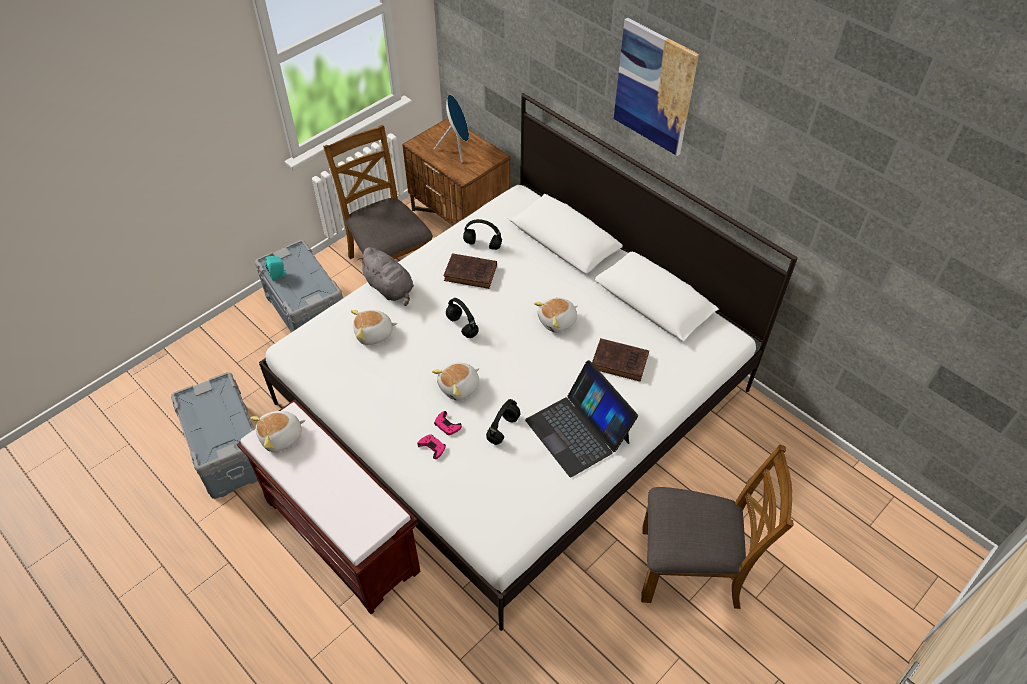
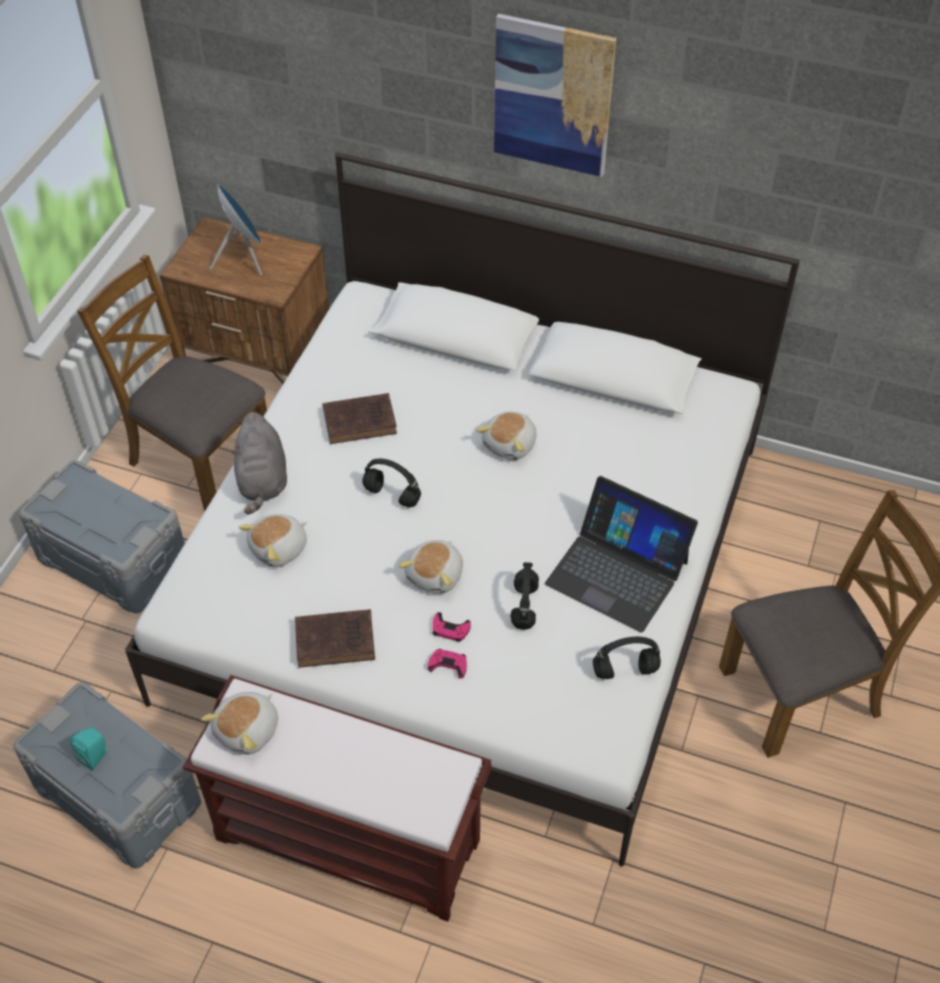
camera: 25 degrees left, 0 degrees up
turquoise speaker [265,256,286,281] -> turquoise speaker moved to [70,727,107,771]
grey plush toy [357,247,414,306] -> grey plush toy turned 60 degrees clockwise [232,412,287,514]
black headphones [463,219,502,250] -> black headphones moved to [593,637,661,679]
brown book [592,338,649,382] -> brown book moved to [295,609,375,668]

